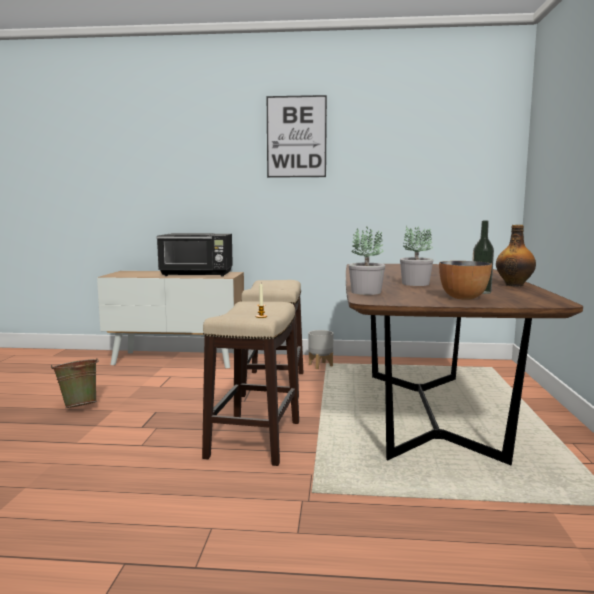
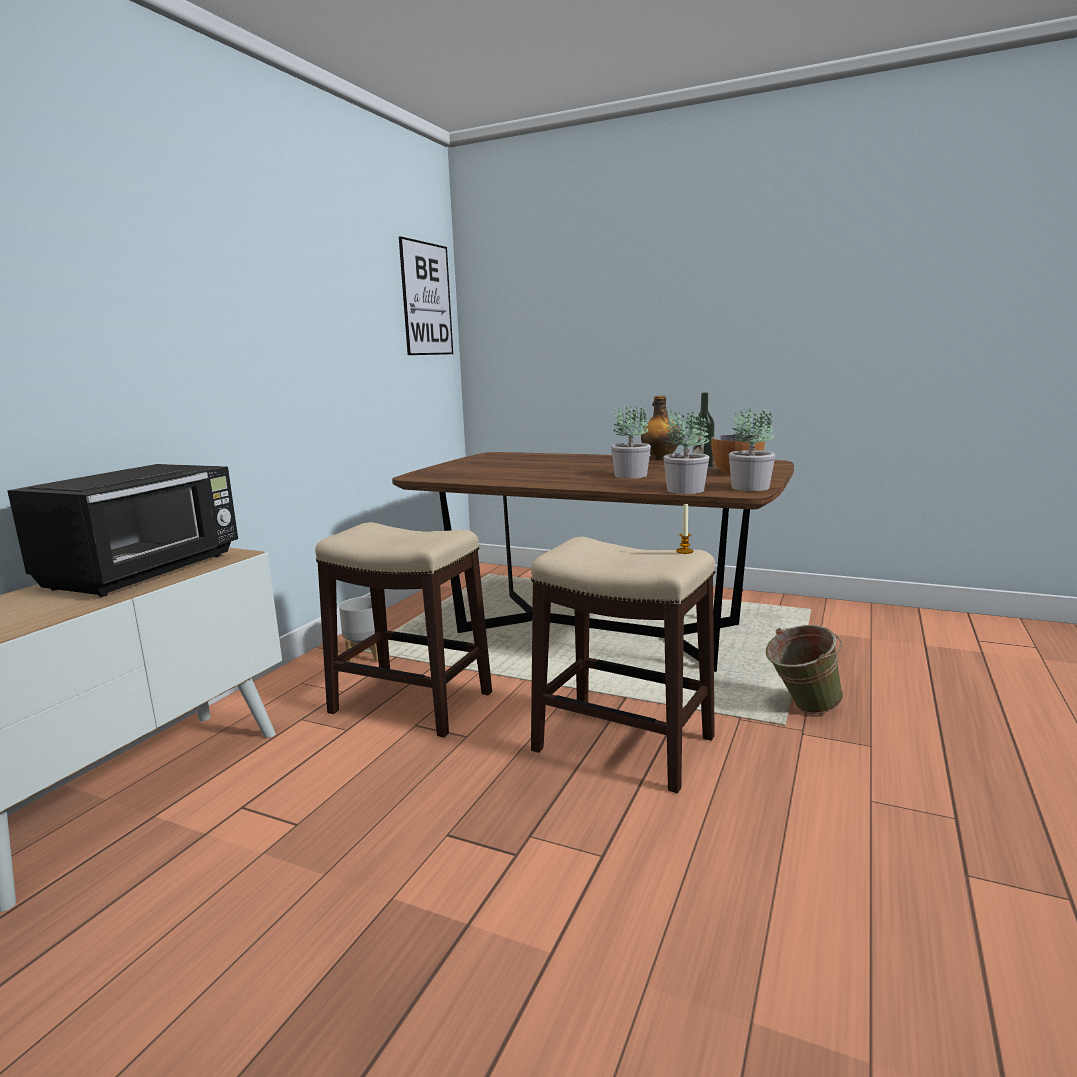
camera: 70 degrees left, 5 degrees up
green bucket [51,358,99,408] -> green bucket moved to [766,625,843,714]
picture [267,95,327,177] -> picture moved to [399,236,453,355]
none -> potted plant [729,408,775,491]

